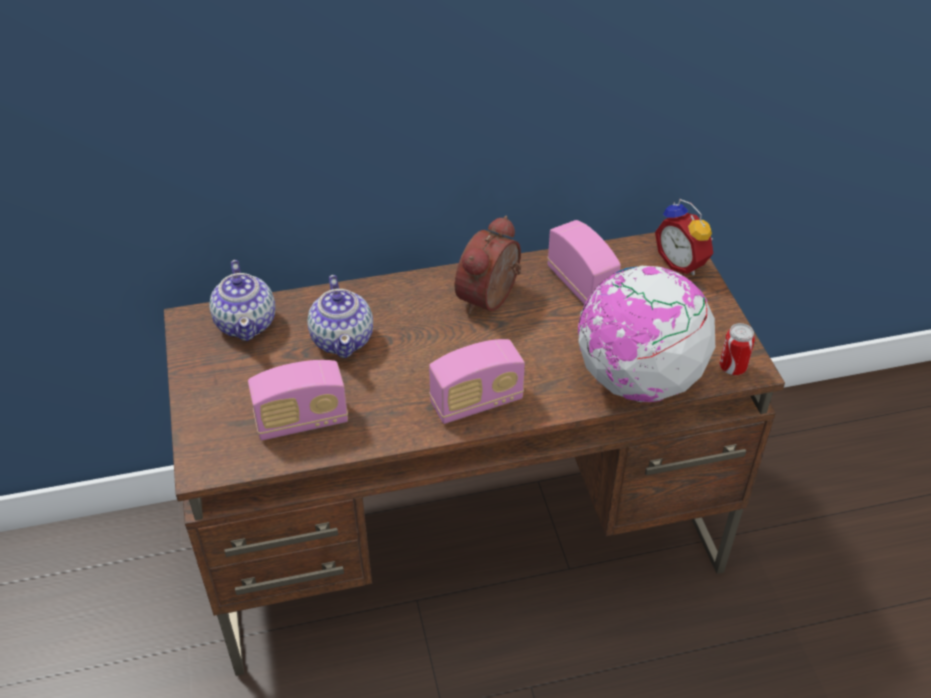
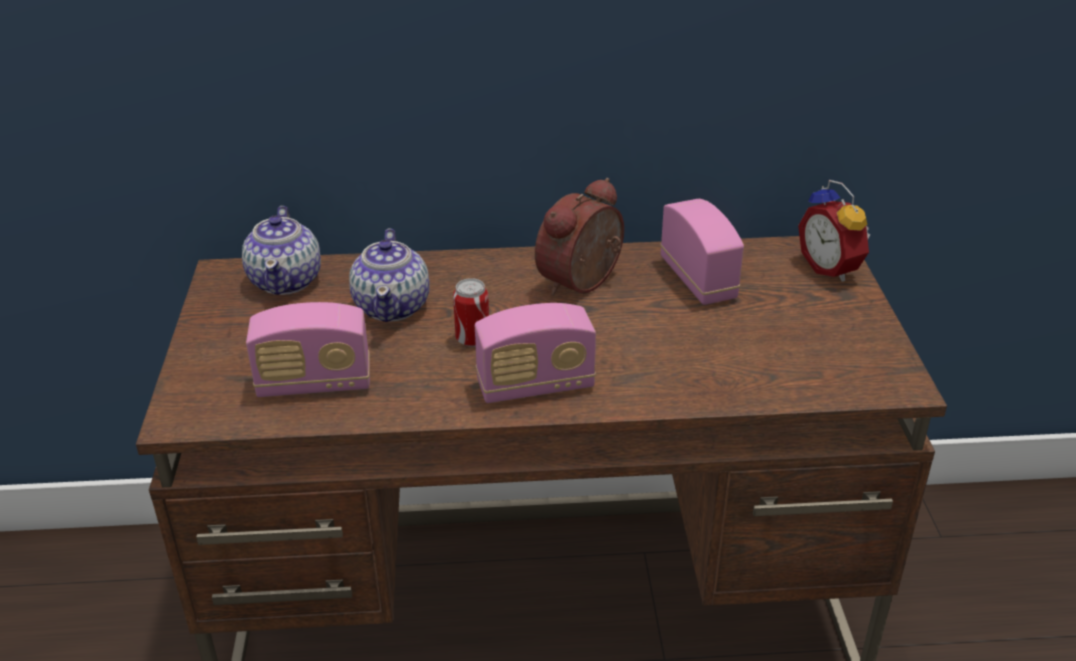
camera: 10 degrees right, 10 degrees down
globe [578,266,715,402] -> none
can [719,323,755,375] -> can moved to [453,278,489,347]

